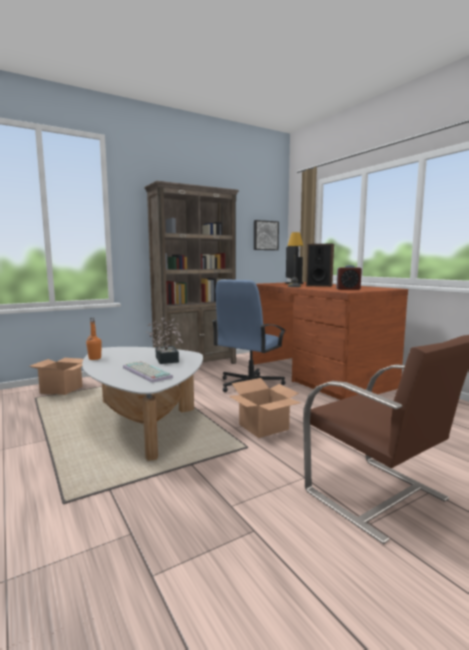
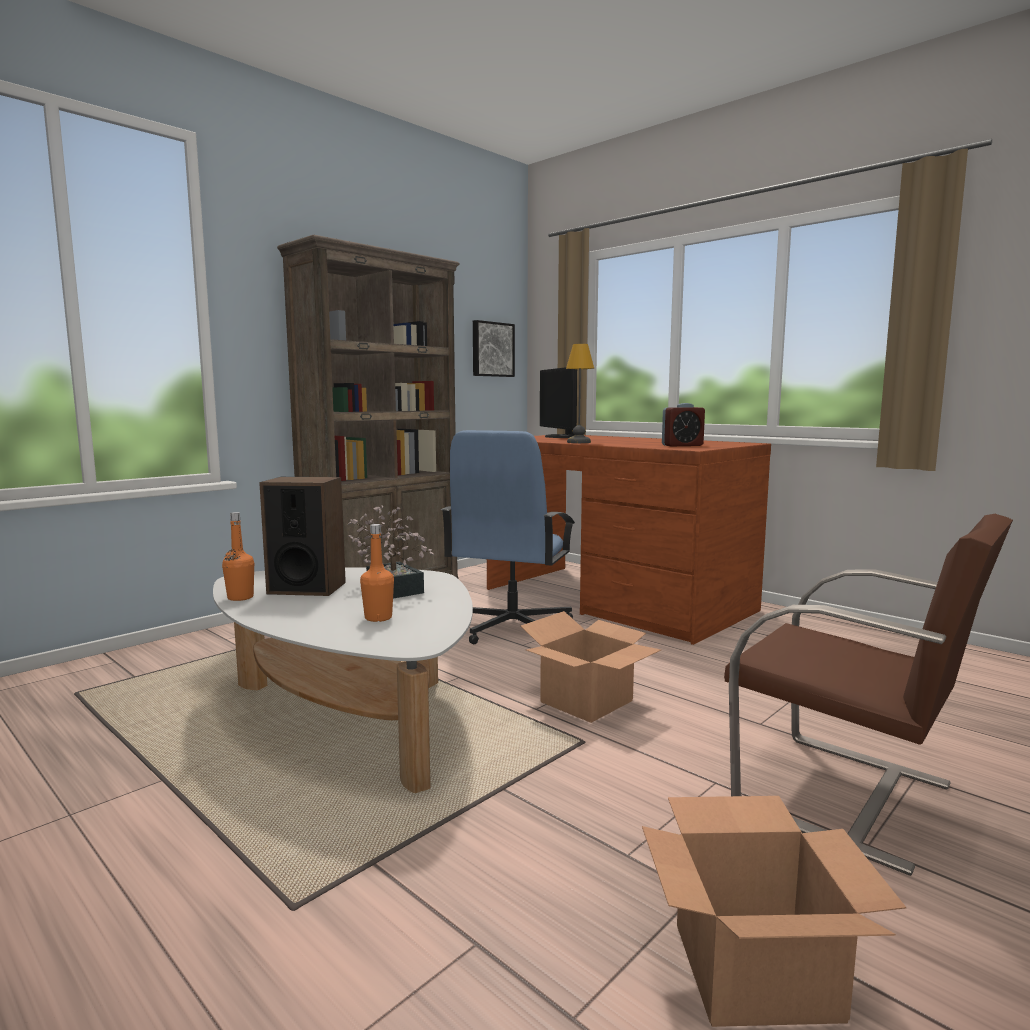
camera: 15 degrees left, 0 degrees up
cardboard box [28,358,83,395] -> cardboard box moved to [642,796,906,1027]
keyboard [123,361,173,383] -> orange bottle [360,524,394,622]
speaker [306,244,334,287] -> speaker moved to [259,477,346,596]

